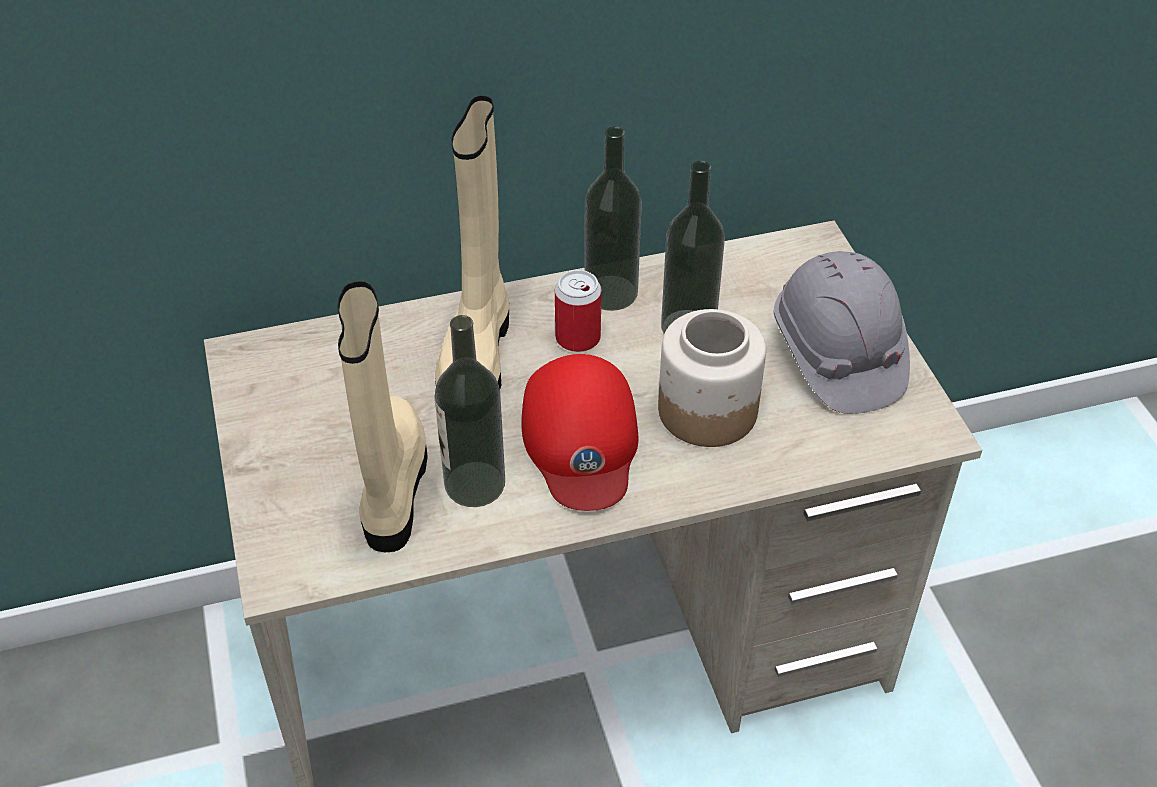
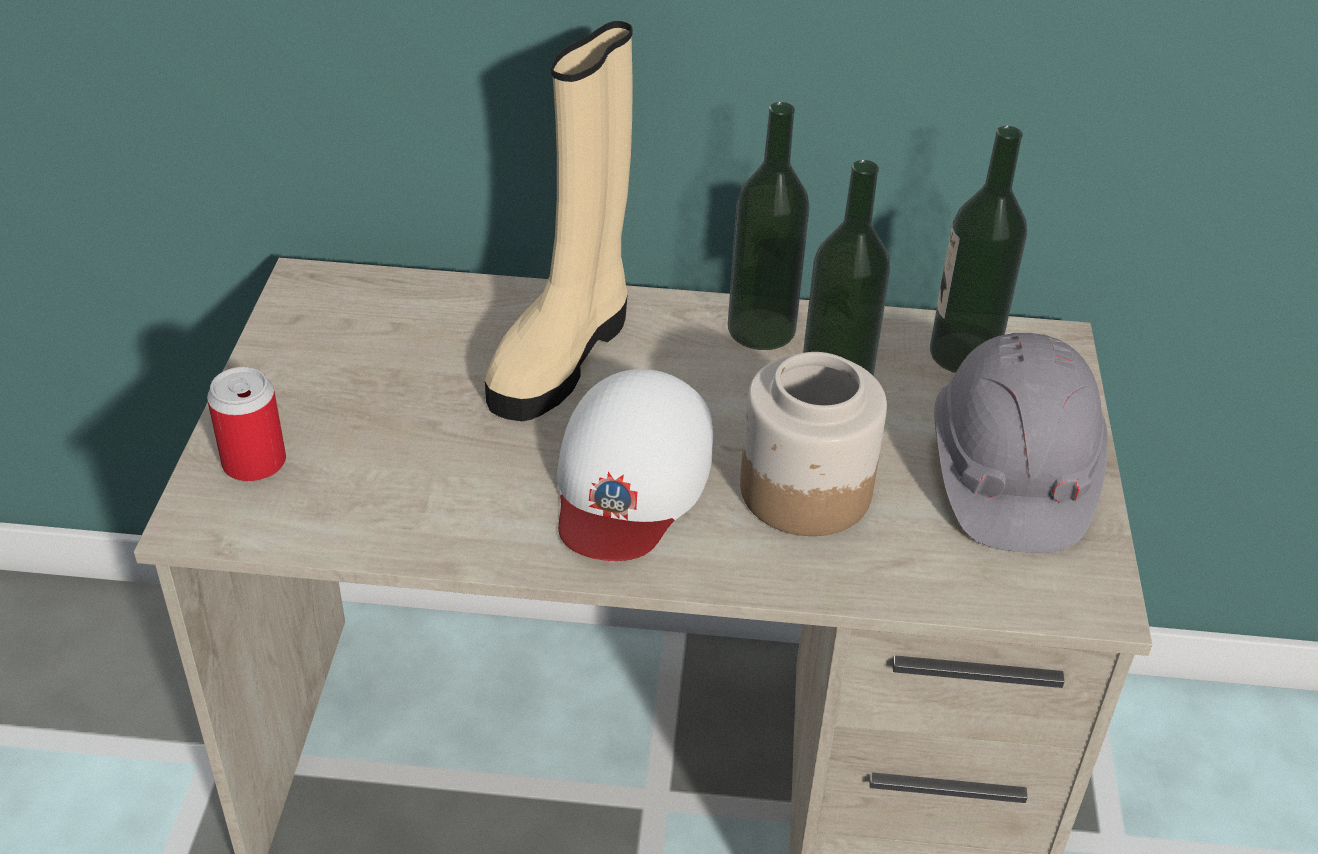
camera: 20 degrees right, 5 degrees down
beige boot [337,281,428,552] -> none
bottle [434,315,505,507] -> bottle moved to [930,126,1027,373]
red cap [521,354,638,511] -> white cap [557,369,713,561]
can [555,270,601,352] -> can moved to [207,367,286,482]

